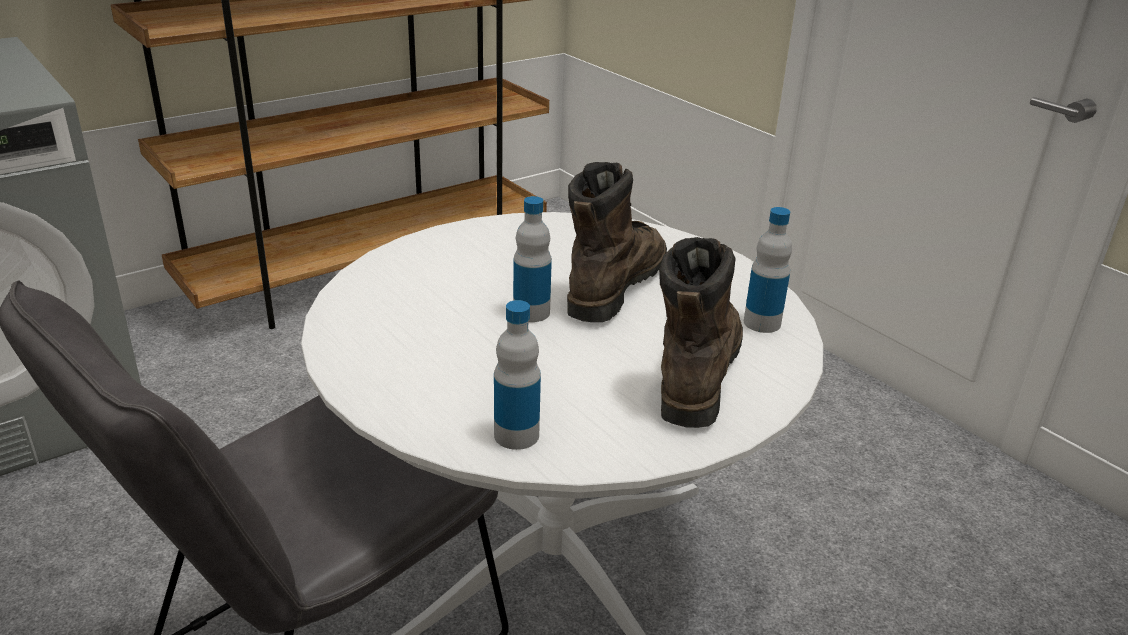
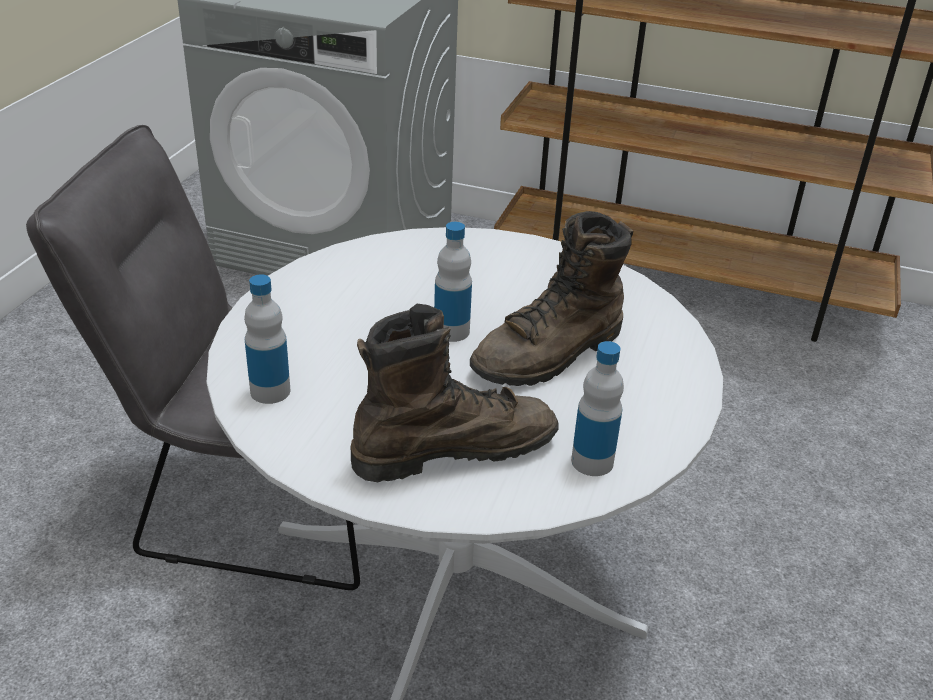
camera: 55 degrees right, 5 degrees up
brown boot [567,162,667,322] -> brown boot turned 150 degrees clockwise [470,211,633,386]

